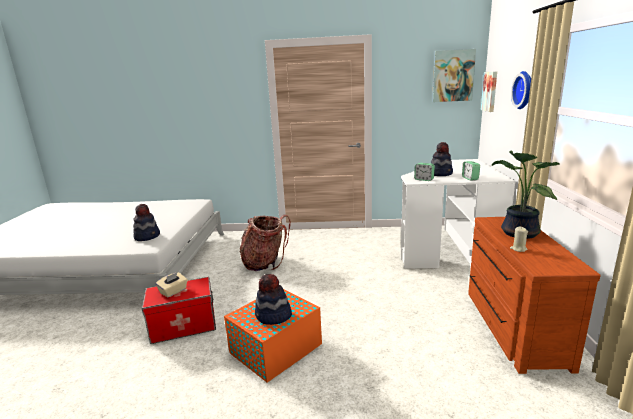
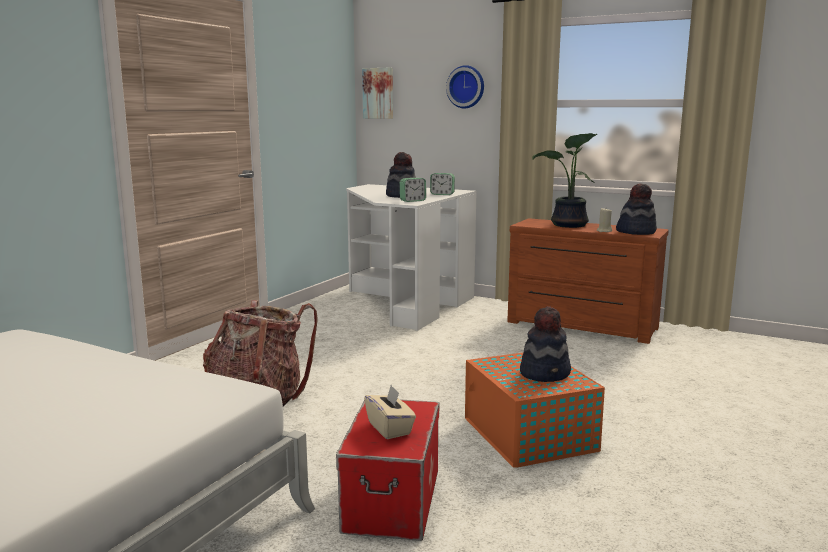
camera: 65 degrees left, 5 degrees down
hat [133,204,160,241] -> hat moved to [616,183,657,235]
picture [432,49,476,102] -> none

